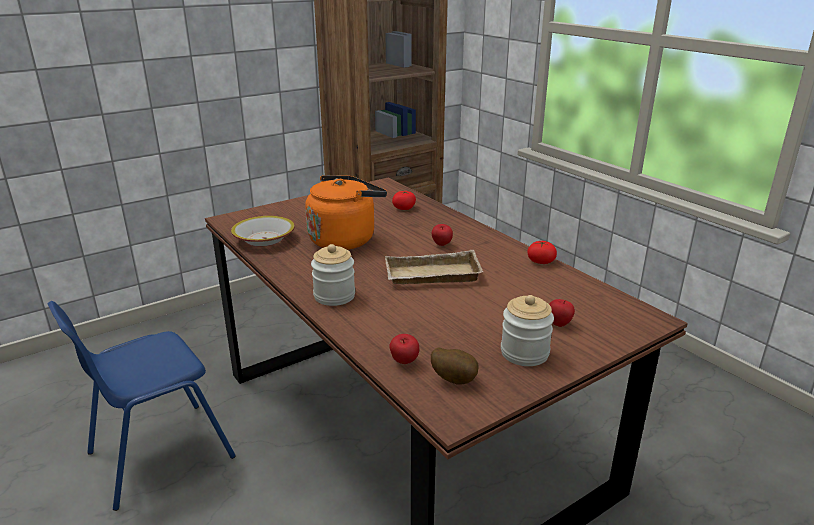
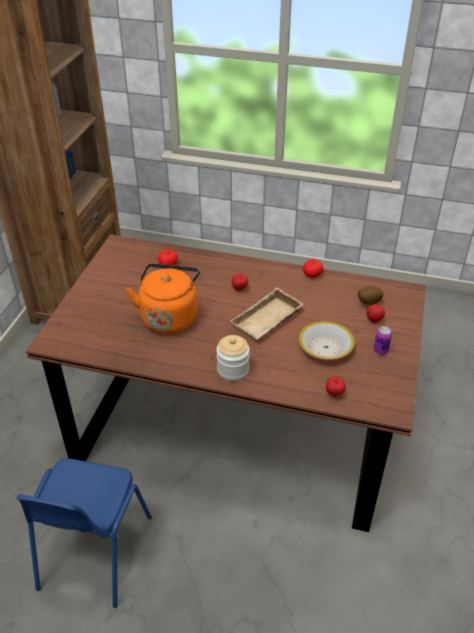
camera: 40 degrees left, 15 degrees up
bowl [231,216,295,247] -> bowl moved to [299,321,355,360]
potato [431,347,478,385] -> potato moved to [358,286,383,305]
jar [501,295,554,366] -> can [374,326,392,355]

